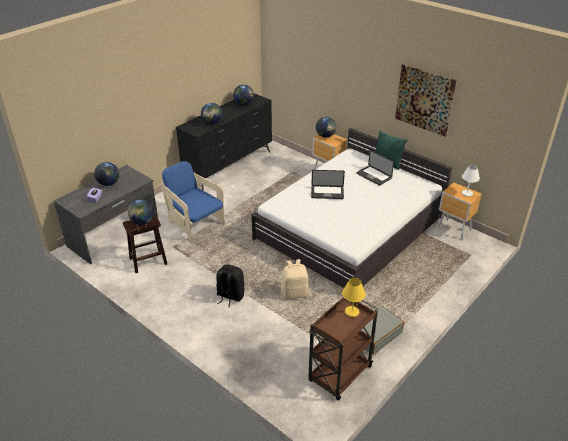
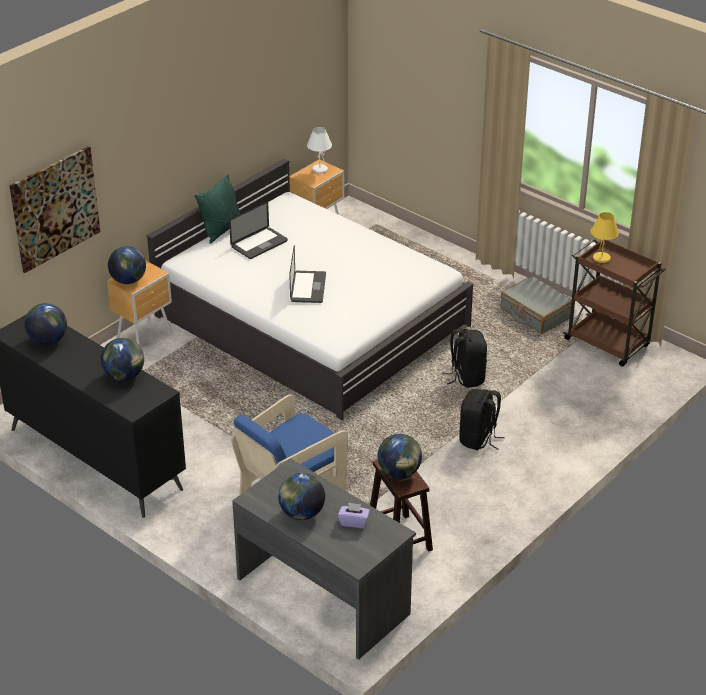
camera: 90 degrees left, 0 degrees up
beige backpack [281,259,309,300] -> black backpack [443,329,487,388]
picture [395,64,457,137] -> picture moved to [9,146,100,273]

